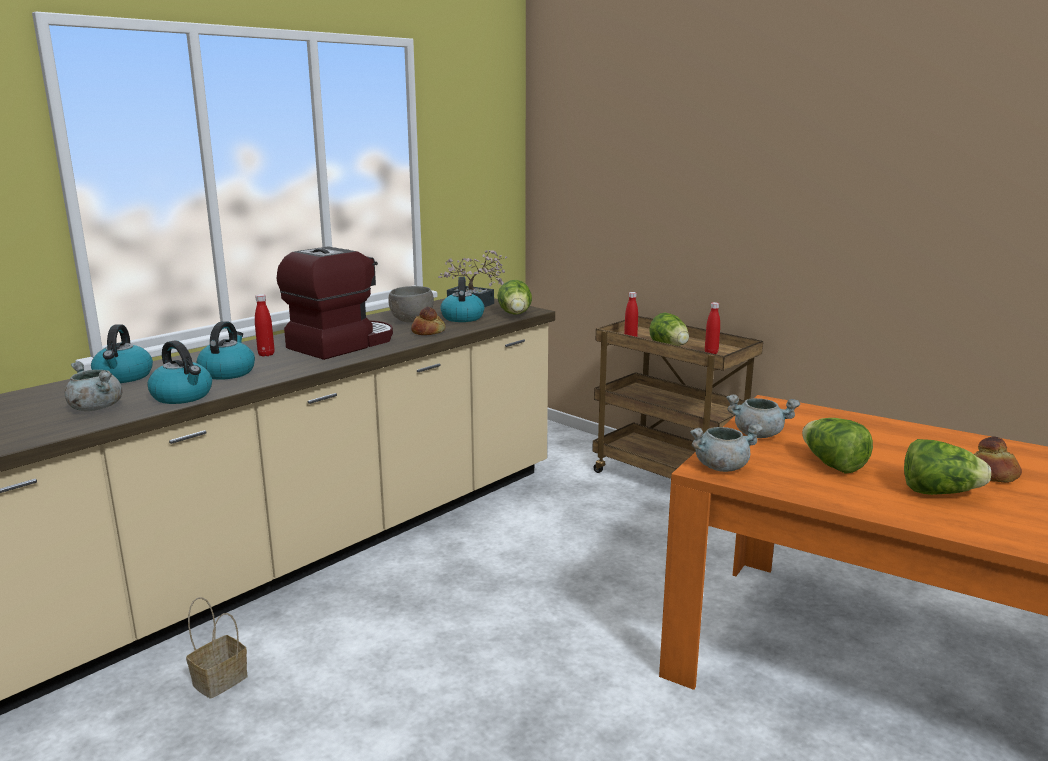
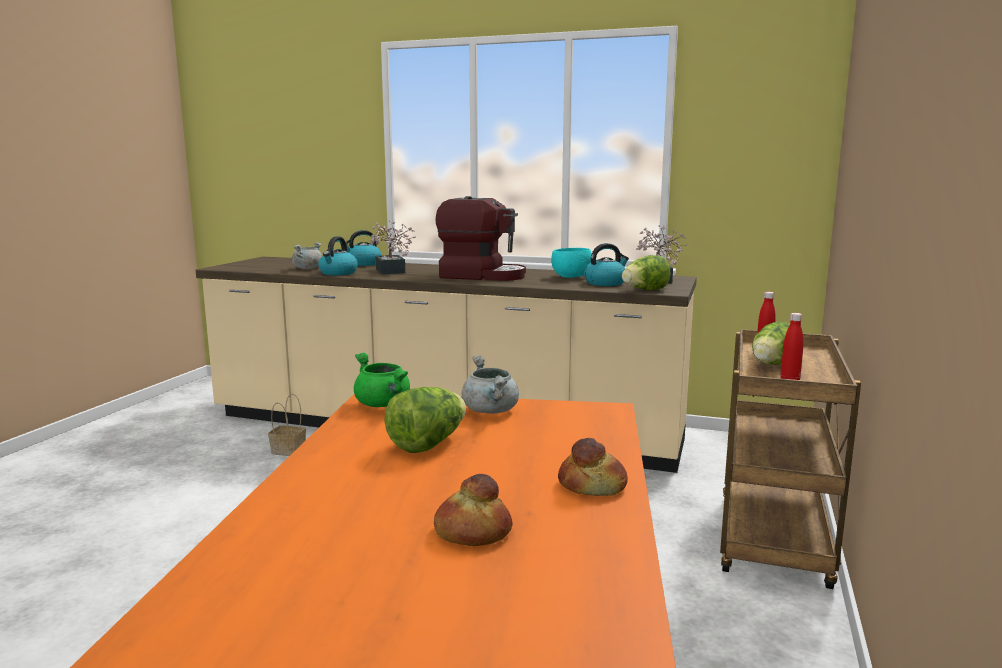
camera: 65 degrees right, 5 degrees down
kettle [197,321,255,380] -> potted plant [369,220,416,274]
red bottle [255,294,275,356] -> none
grey bowl [388,286,434,322] -> turquoise bowl [551,248,592,278]
bread [411,307,446,335] -> bread moved to [558,438,628,496]
grey cooking pot [690,424,763,472] -> green cooking pot [354,353,410,407]
lettuce [904,439,991,495] -> none

